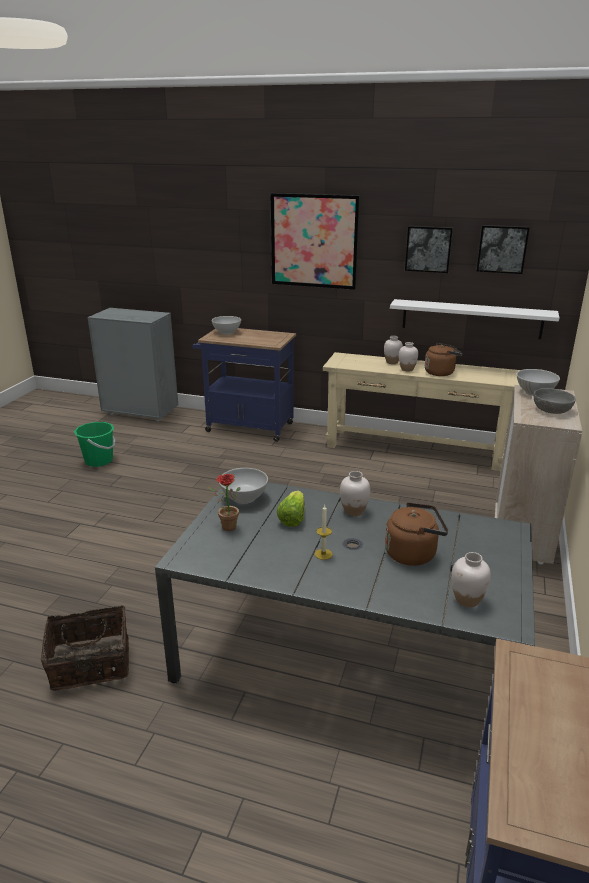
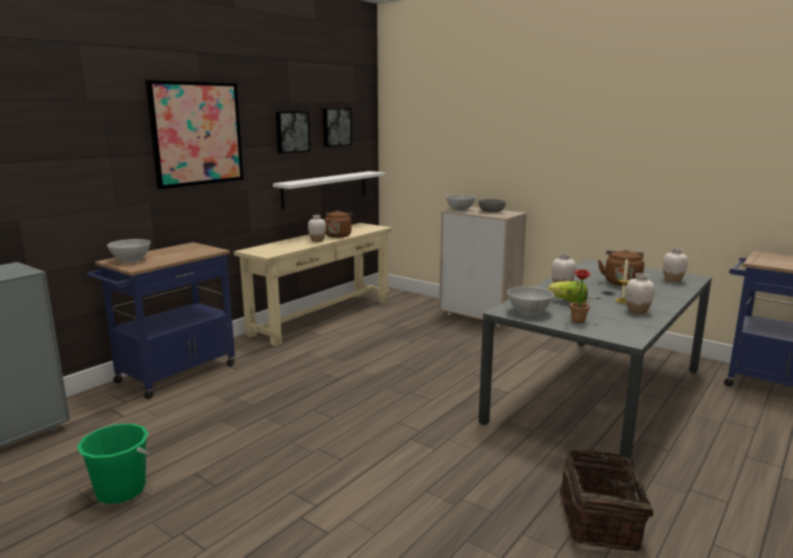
camera: 70 degrees left, 10 degrees down
white vase [384,336,403,364] -> white vase moved to [626,273,655,314]

